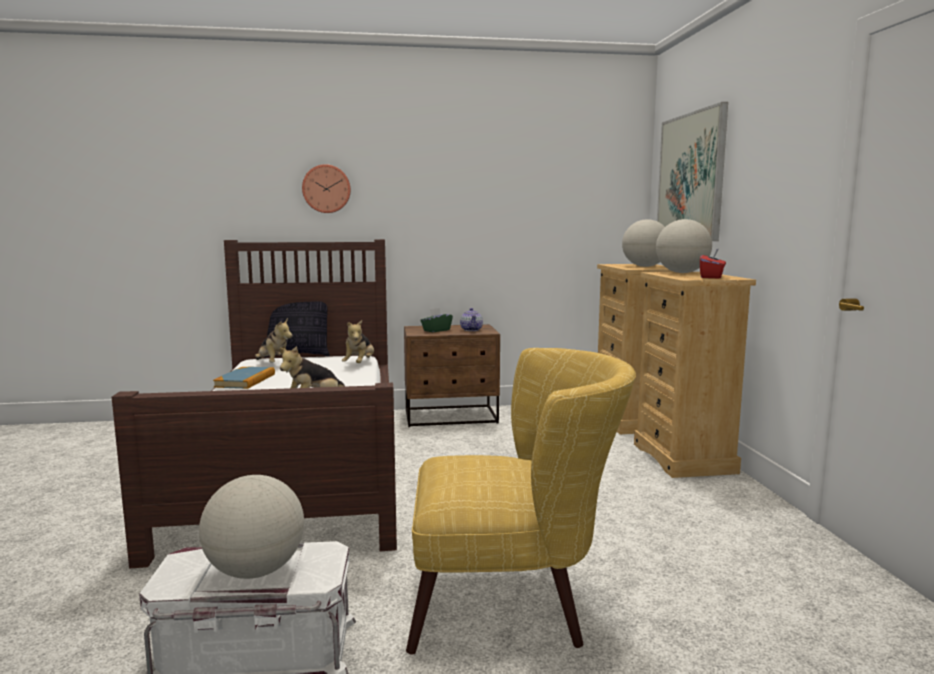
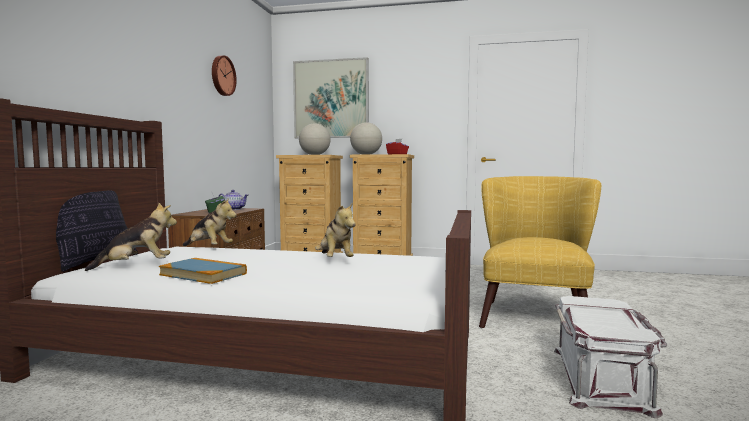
camera: 70 degrees left, 5 degrees down
globe [199,475,304,579] -> none
wall clock [302,164,351,213] -> wall clock moved to [212,55,237,96]

